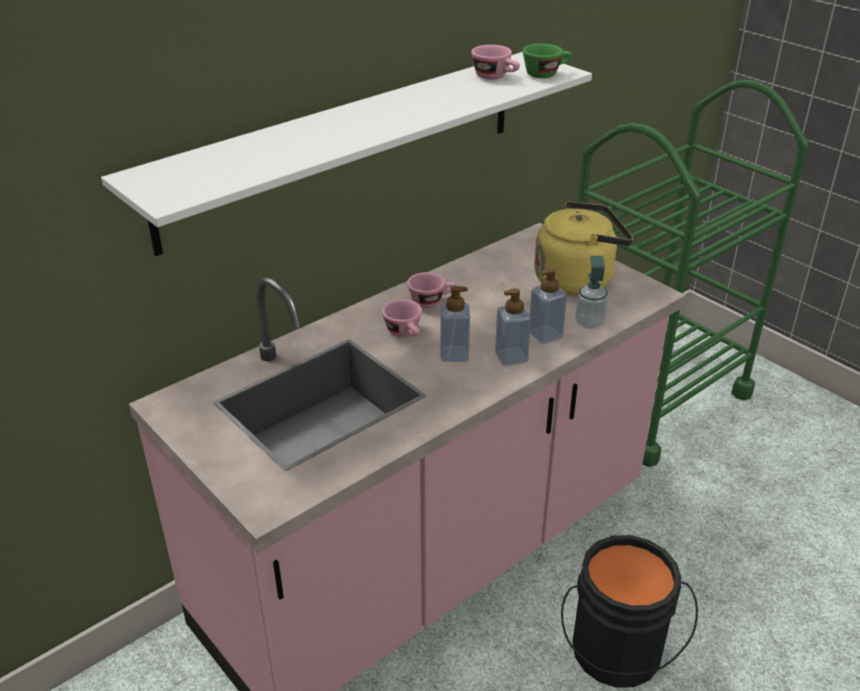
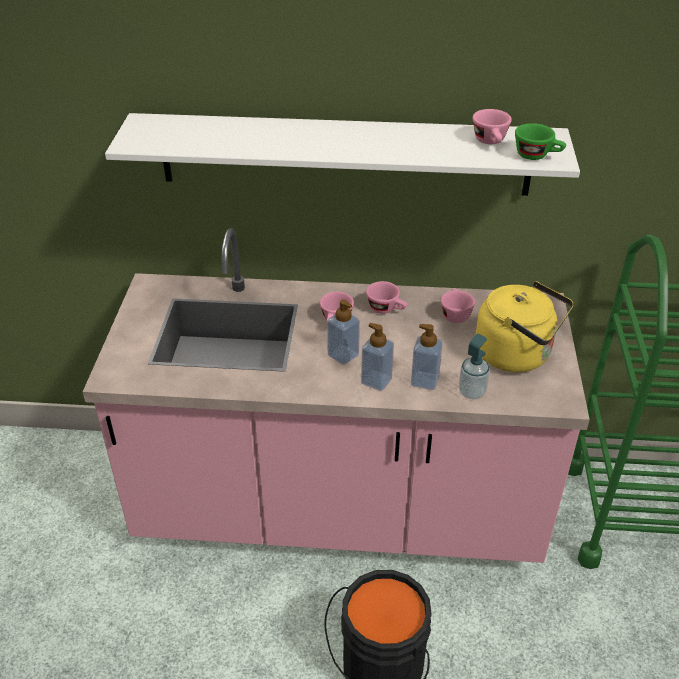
camera: 45 degrees right, 5 degrees up
none -> pink cup [441,289,475,323]

